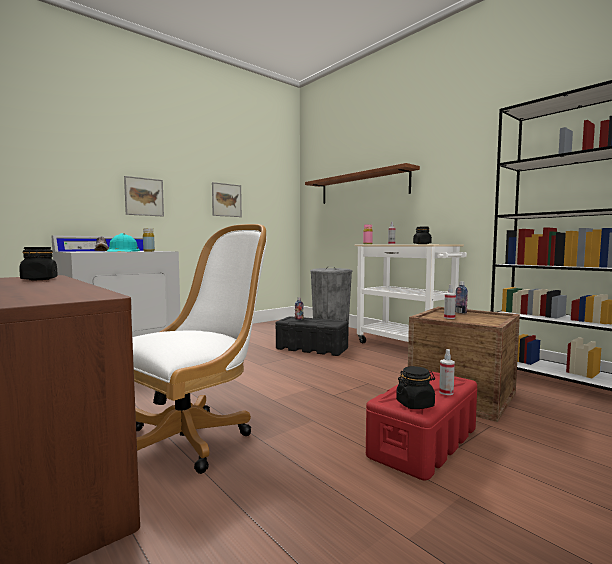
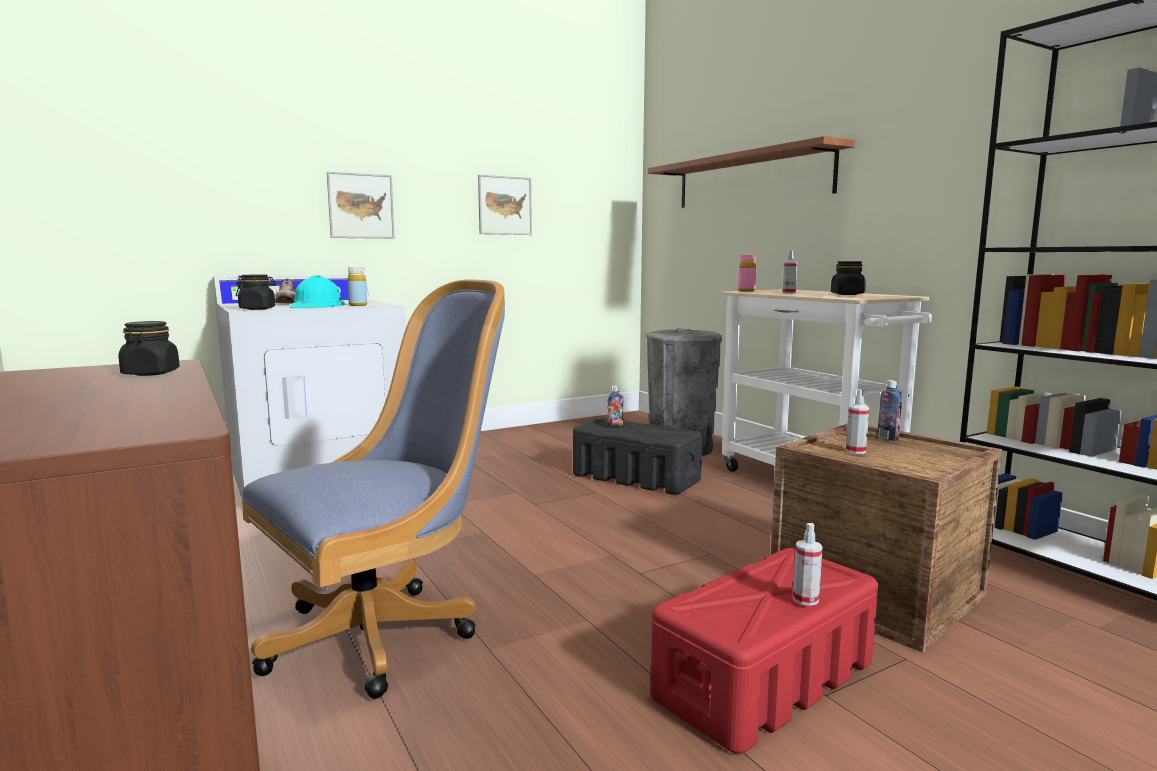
camera: 10 degrees right, 5 degrees up
white office chair [132,224,267,474] -> blue office chair [242,279,505,699]
black jar [396,366,435,409] -> black jar moved to [236,275,277,310]

